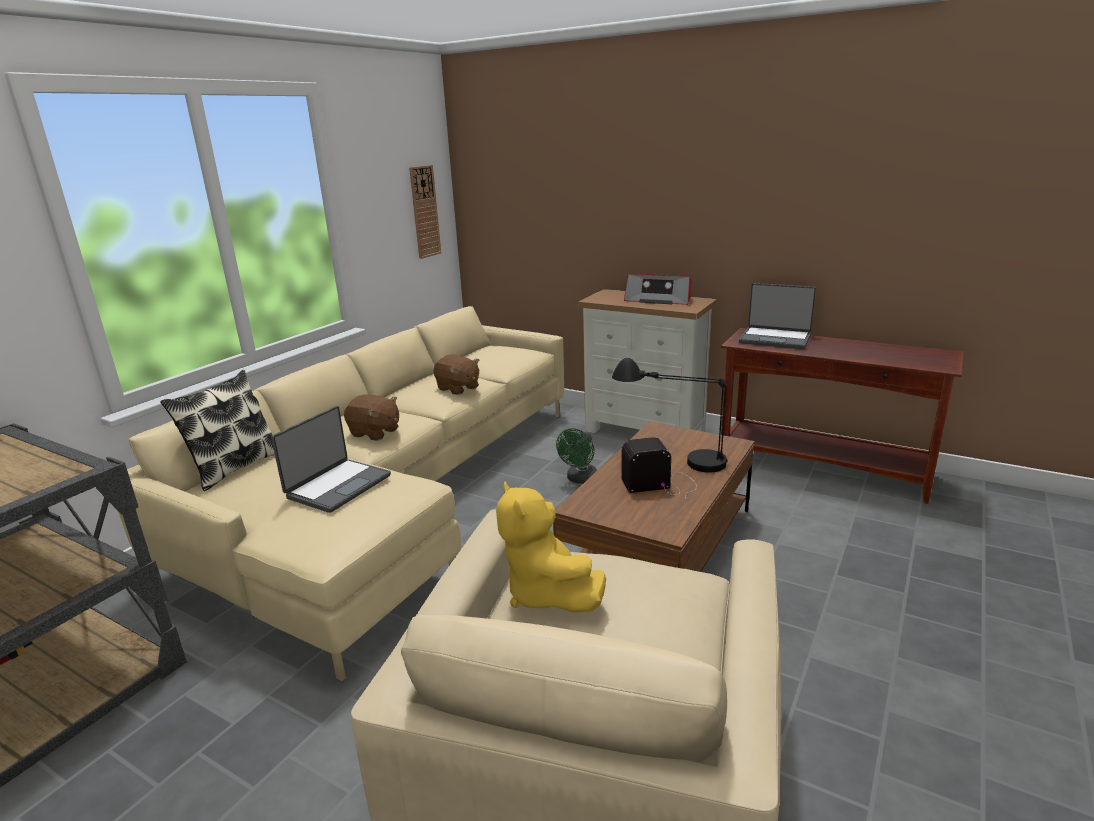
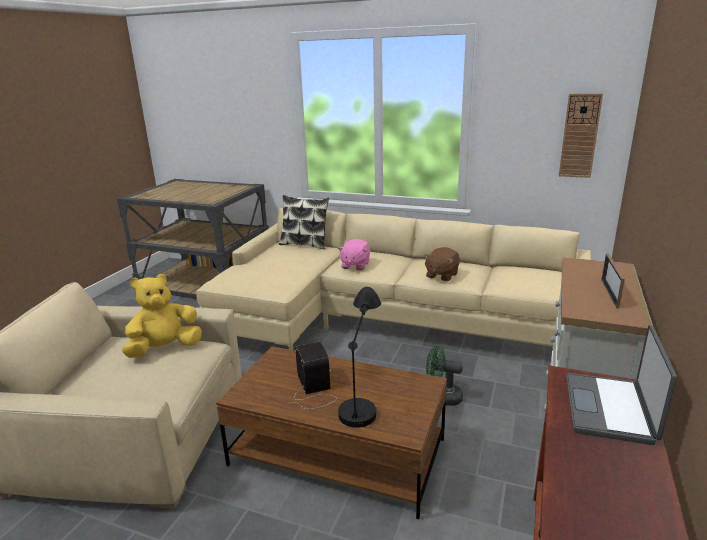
camera: 80 degrees right, 0 degrees up
laptop [271,406,391,513] -> none
brown plush toy [344,394,399,441] -> pink plush toy [338,239,370,270]
radio [624,274,692,305] -> picture frame [601,254,625,309]

